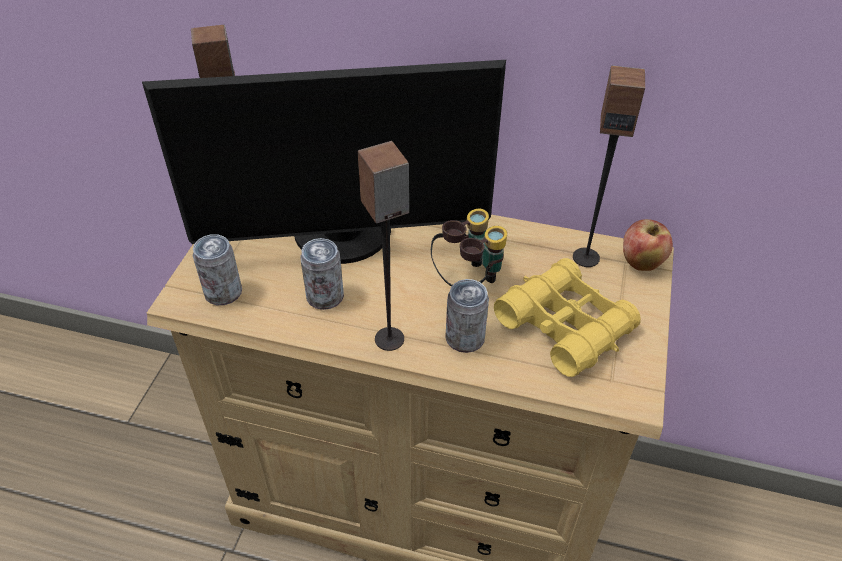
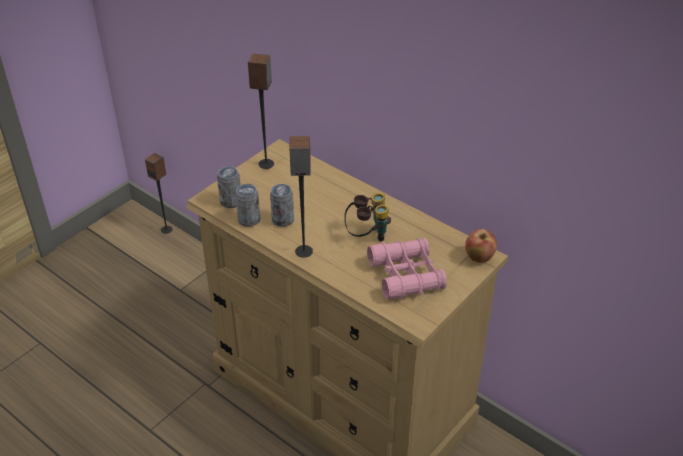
camera: 25 degrees right, 5 degrees down
monitor [142,60,506,264] -> none
can [445,279,489,353] -> can moved to [235,184,260,227]
yellow binoculars [494,258,641,377] -> pink binoculars [367,238,447,299]
speaker [573,65,645,267] -> speaker moved to [145,153,173,234]

